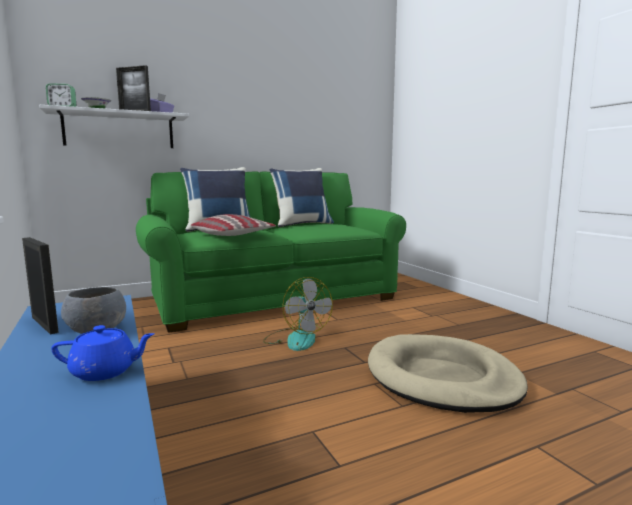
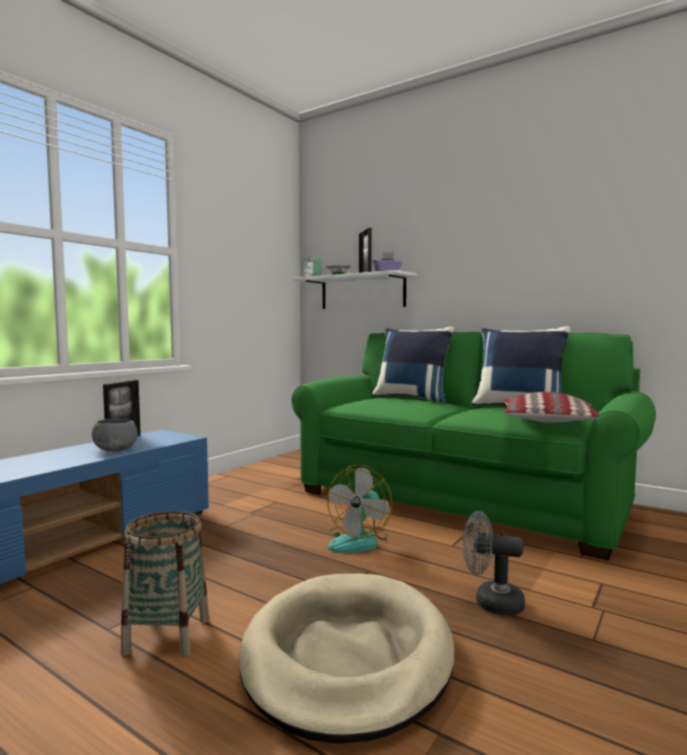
camera: 60 degrees right, 5 degrees down
blue teapot [51,325,155,381] -> none
pillow [191,214,276,236] -> pillow moved to [504,392,600,423]
none -> basket [121,511,209,657]
none -> grey fan [463,511,525,615]

